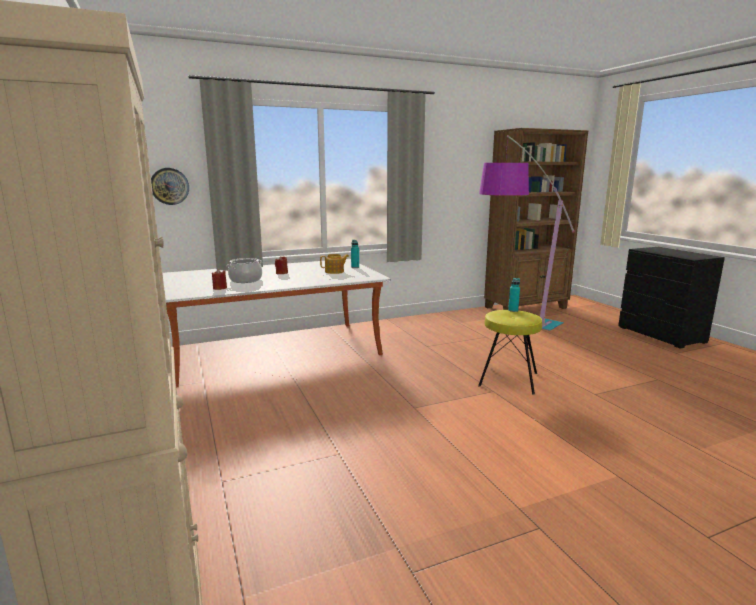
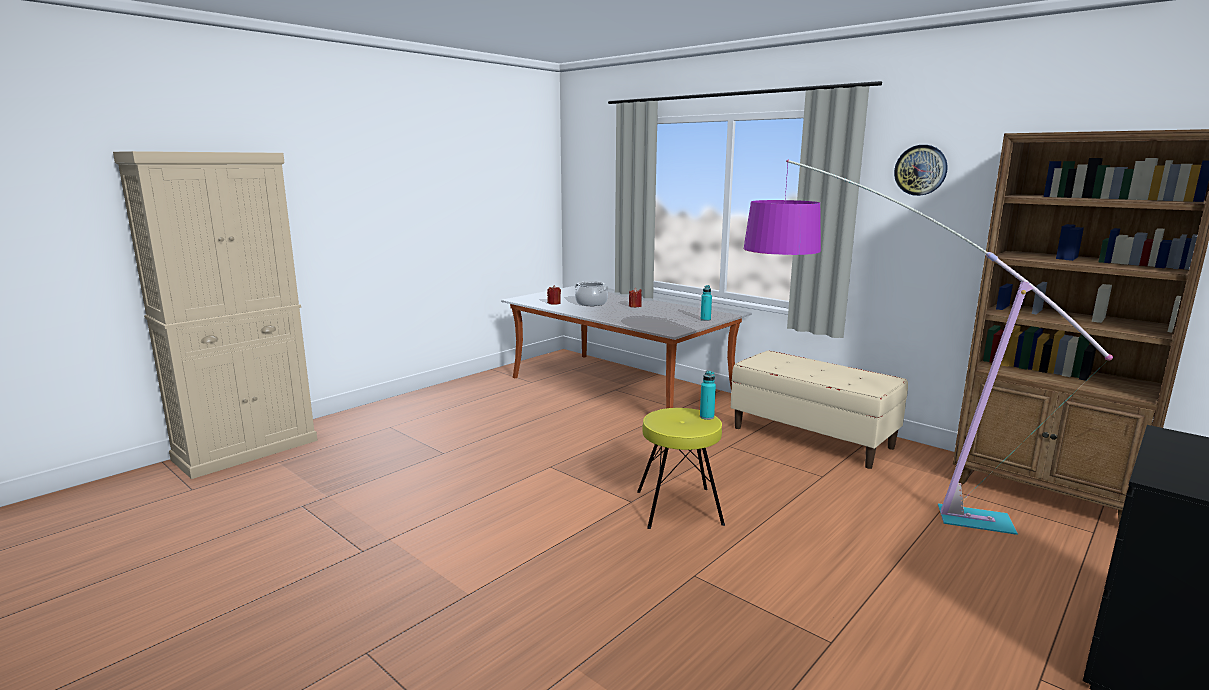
camera: 65 degrees right, 0 degrees up
wall clock [151,168,189,205] -> wall clock moved to [894,145,947,196]
teapot [320,254,349,274] -> none
none -> beige bench [731,350,908,469]

